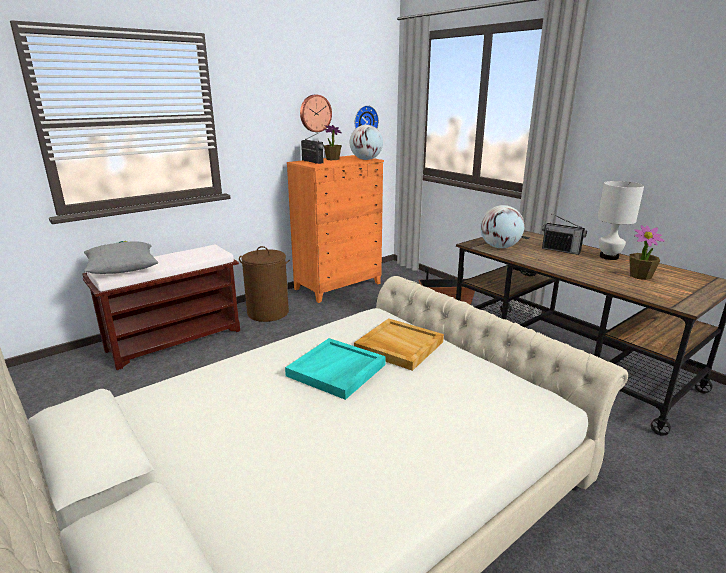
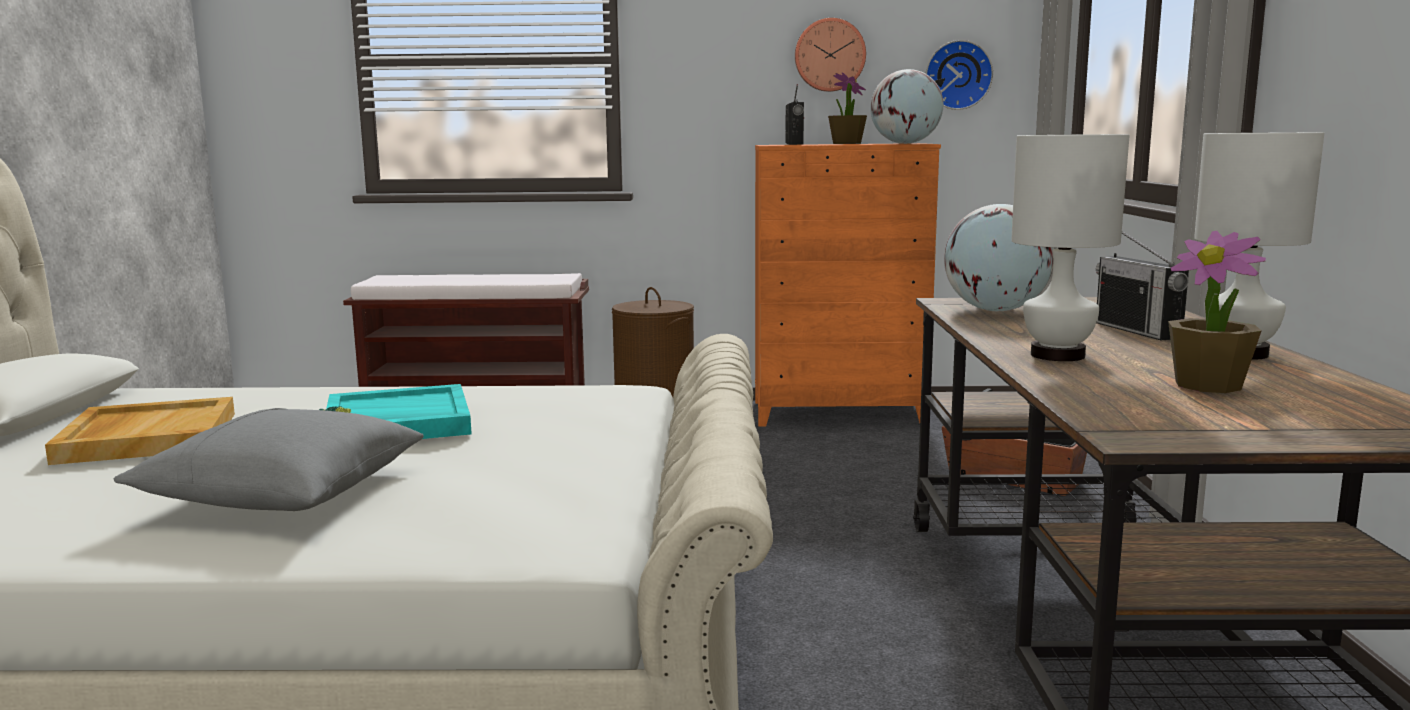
camera: 40 degrees right, 10 degrees down
grey pillow [84,241,158,274] -> grey pillow moved to [114,406,424,511]
beige tray [354,318,444,371] -> beige tray moved to [45,397,235,465]
none -> white table lamp [1011,134,1130,361]

